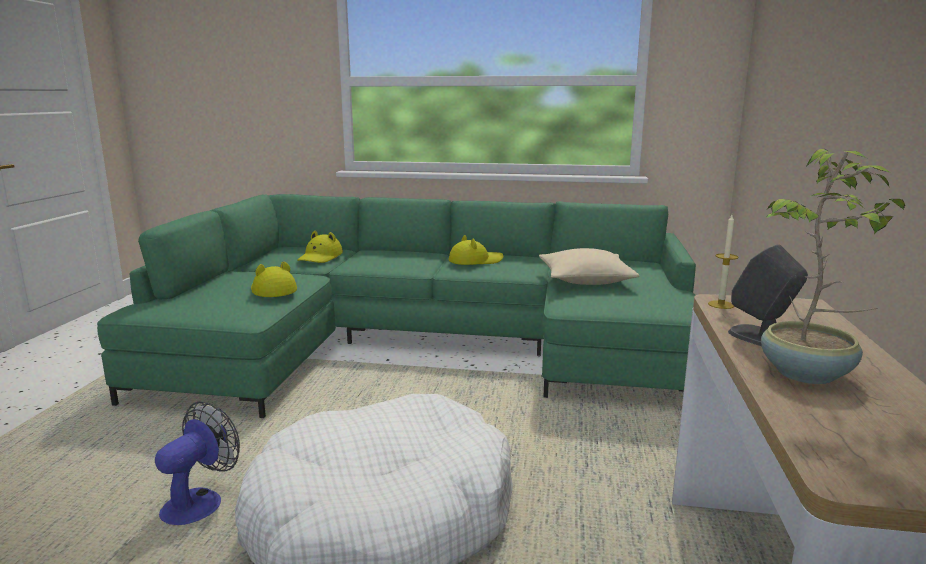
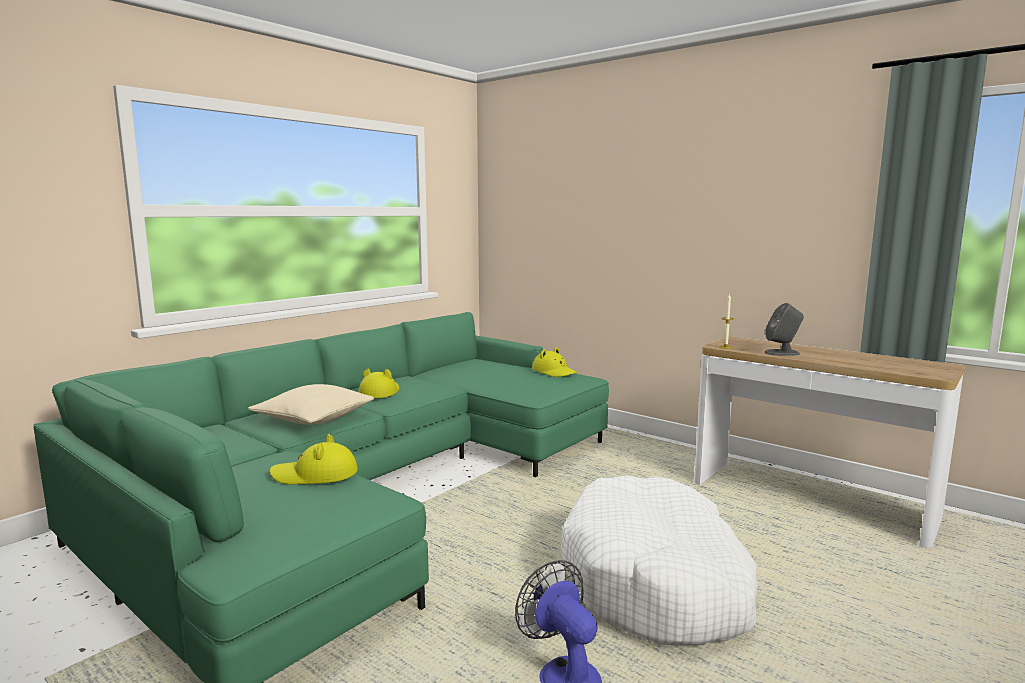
camera: 60 degrees left, 5 degrees down
yellow hat [297,231,343,263] -> yellow hat moved to [532,347,578,377]
beige pillow [539,248,639,285] -> beige pillow moved to [248,384,374,425]
potted plant [761,149,905,384] -> none

